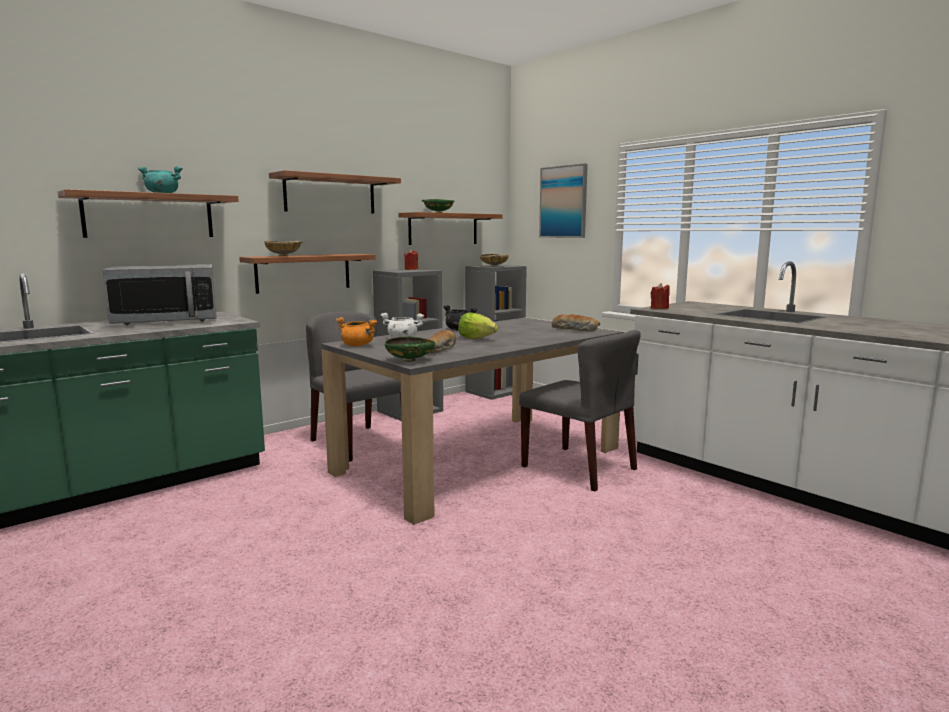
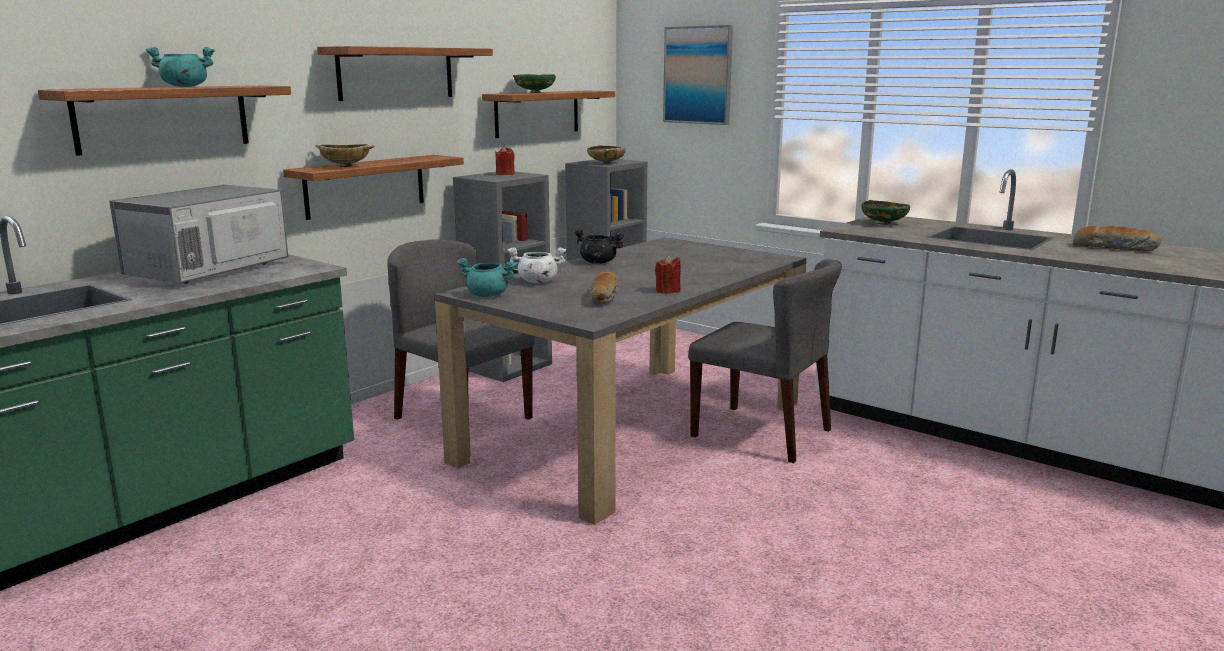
camera: 10 degrees left, 5 degrees up
microwave [103,264,217,325] -> microwave turned 150 degrees clockwise [109,185,288,284]
orange cooking pot [336,317,377,346] -> turquoise cooking pot [457,258,517,297]
green bowl [385,336,435,362] -> green bowl moved to [861,200,910,225]
lettuce [458,313,498,339] -> none
bread [552,314,600,331] -> bread moved to [1073,225,1162,251]
red candle [651,283,670,309] -> red candle moved to [655,255,681,293]

